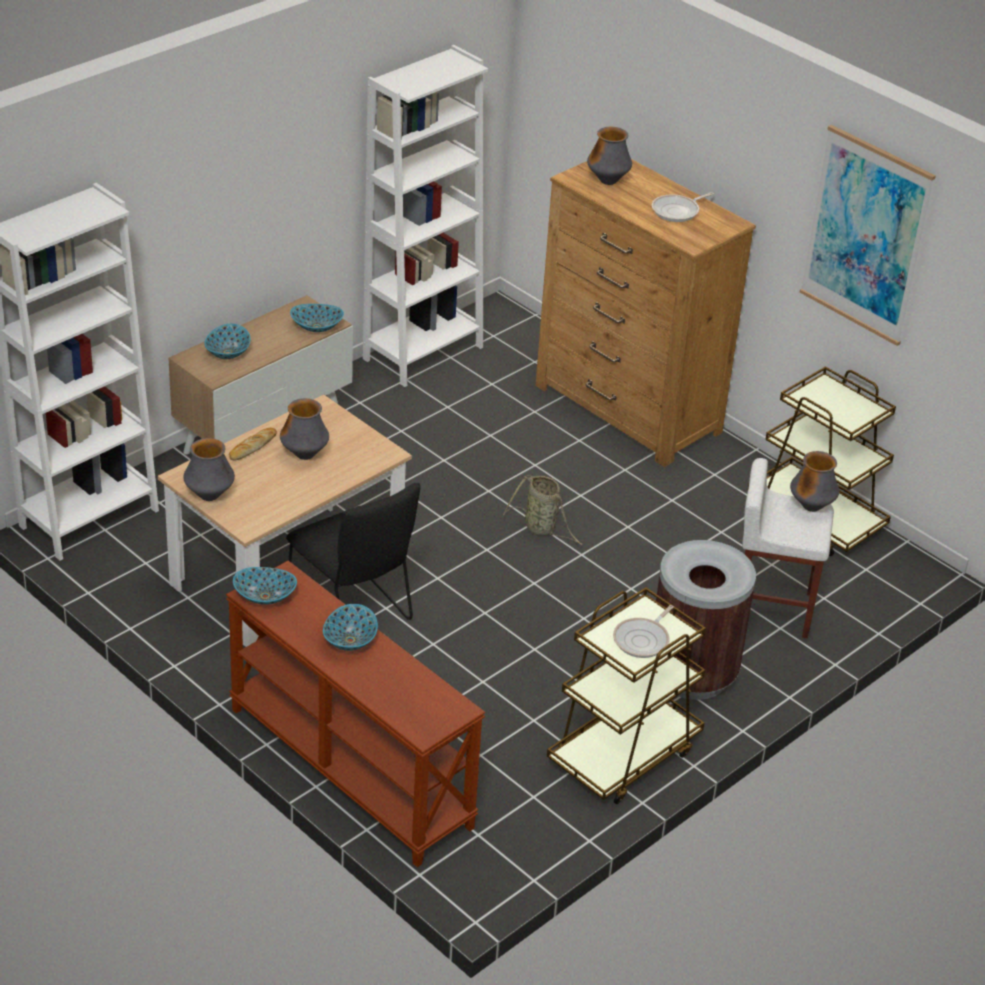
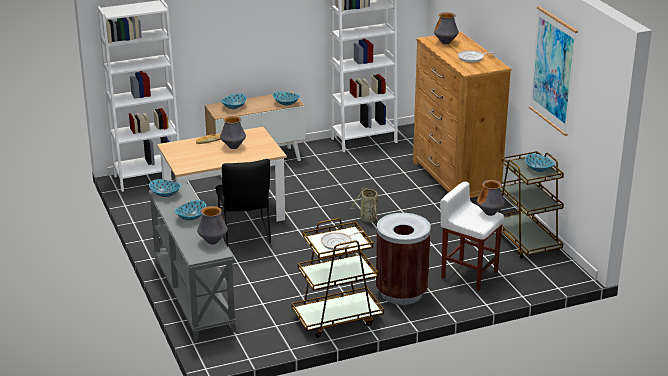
camera: 25 degrees right, 10 degrees down
vase [183,438,235,501] -> vase moved to [197,206,228,245]
brown console table [226,561,486,867] -> grey console table [149,184,236,341]
none -> bowl [525,154,555,172]

